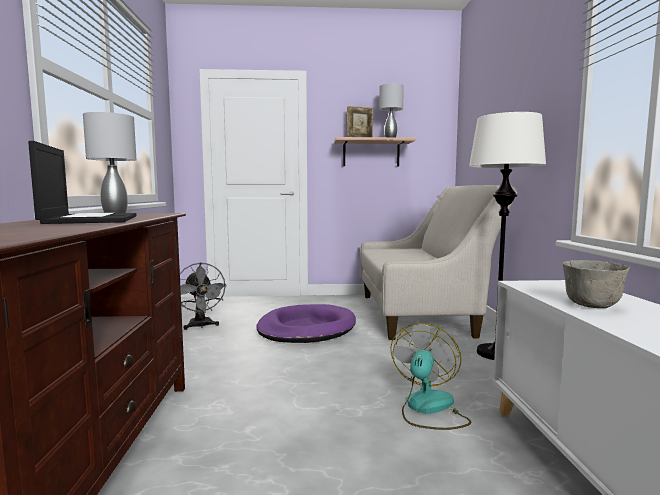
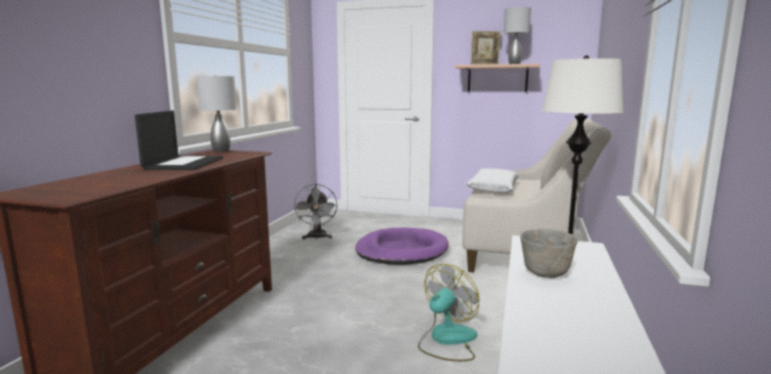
camera: 20 degrees right, 5 degrees up
none -> white pillow [467,168,519,193]

